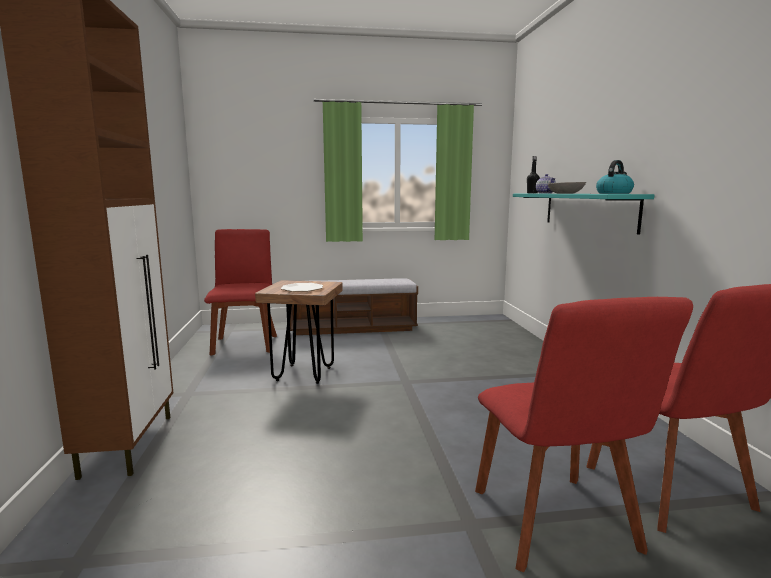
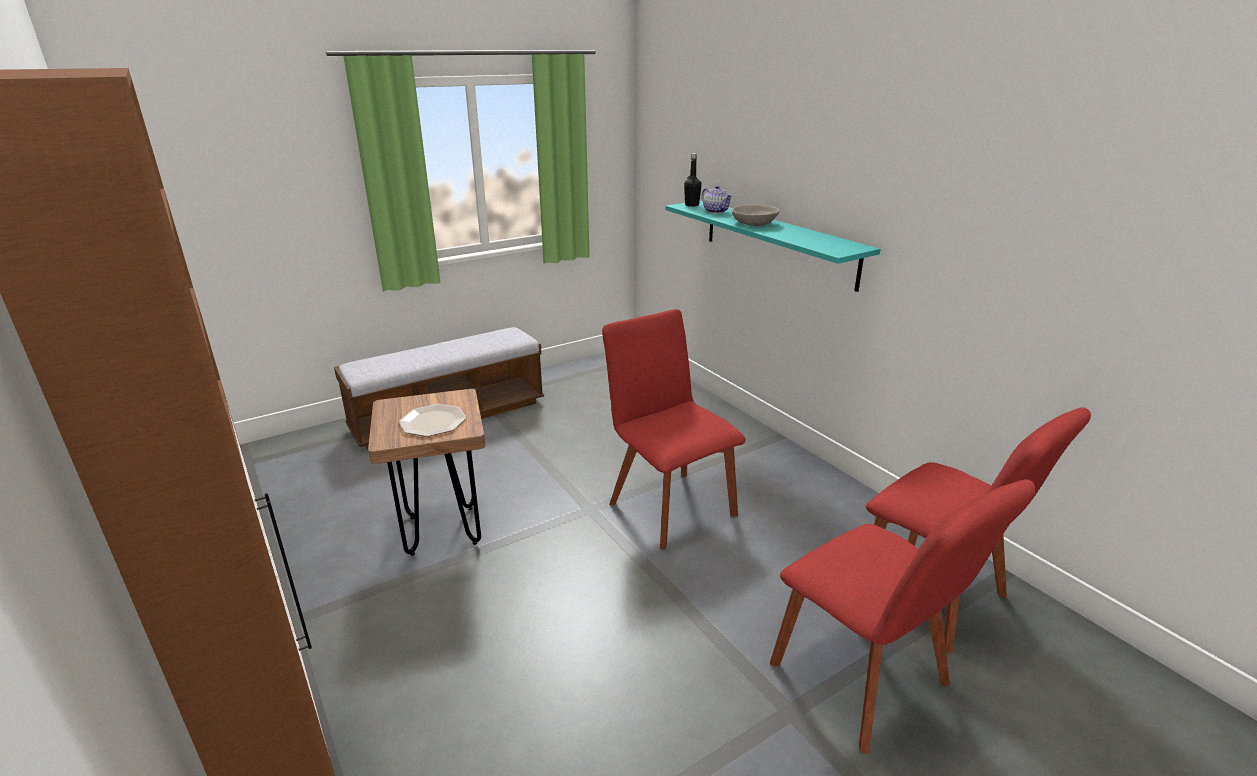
camera: 25 degrees left, 15 degrees up
red chair [204,229,277,356] -> red chair moved to [602,309,746,550]
kettle [596,160,634,194] -> none

